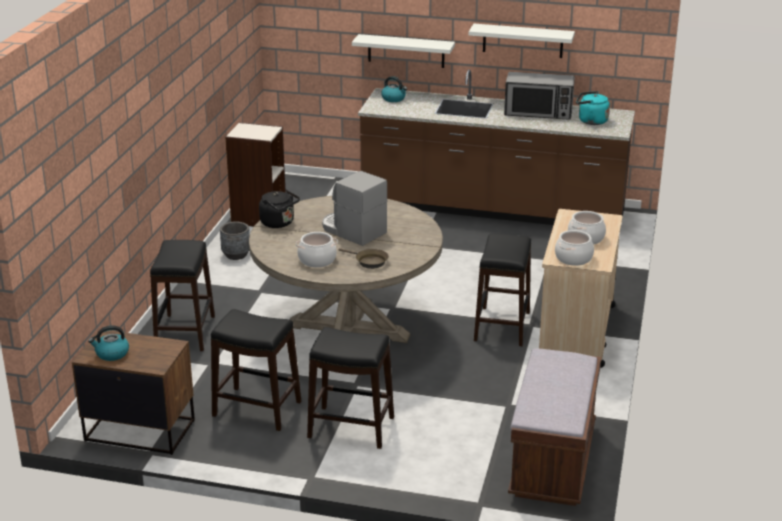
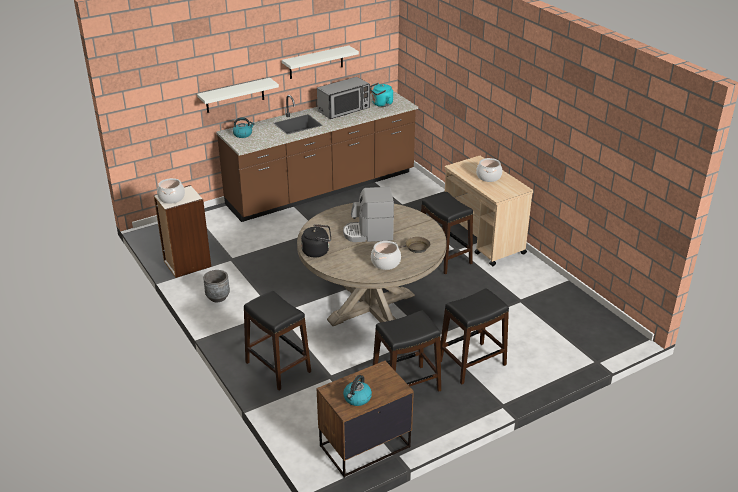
camera: 45 degrees left, 5 degrees up
brown bench [508,348,601,506] -> none
cooking pot [555,230,594,266] -> cooking pot moved to [157,178,185,204]

